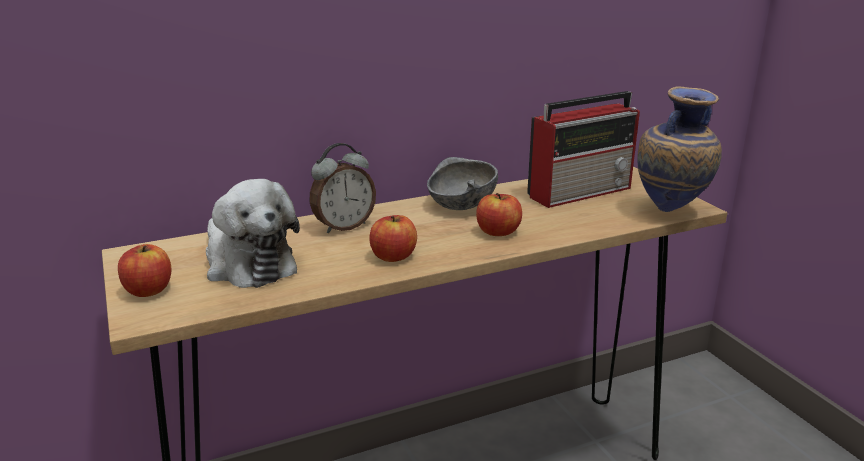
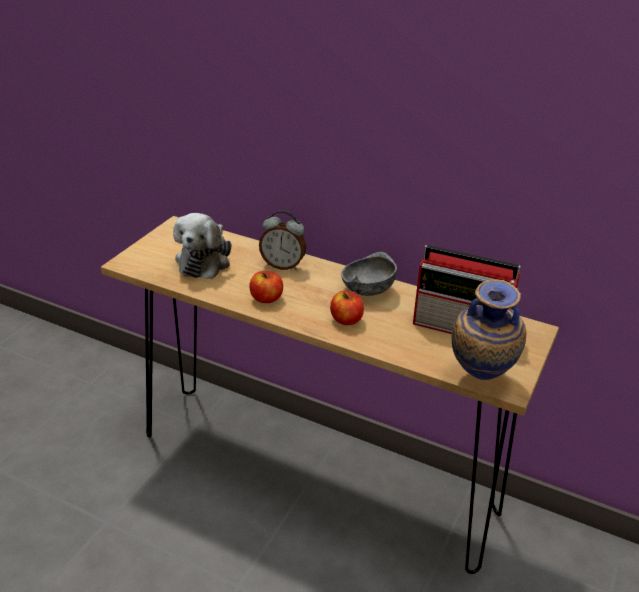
camera: 50 degrees right, 10 degrees up
apple [118,244,171,297] -> none

